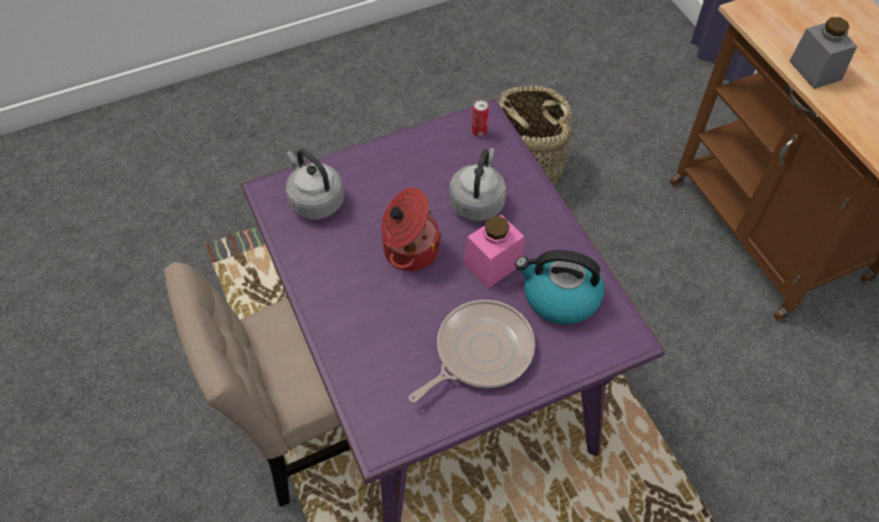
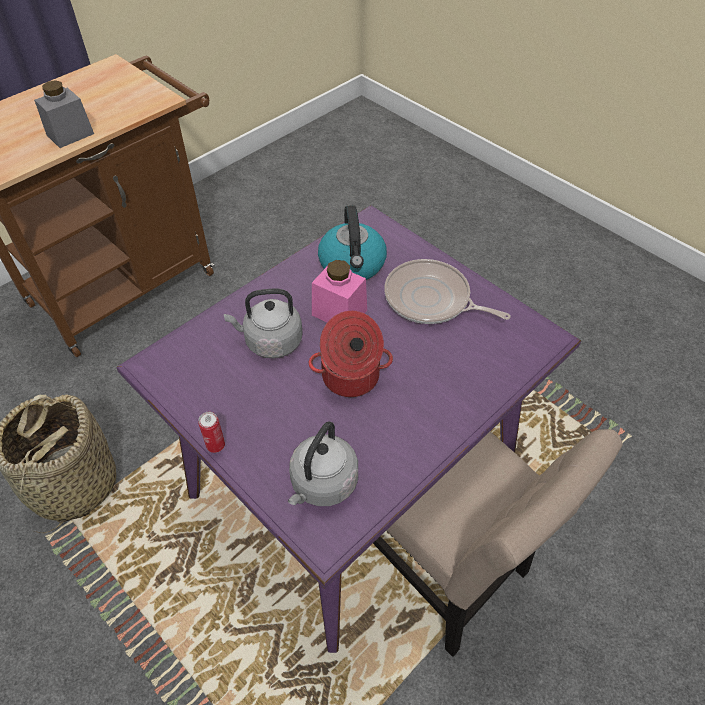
camera: 110 degrees left, 5 degrees down
can [472,100,489,137] -> can moved to [198,412,225,453]

